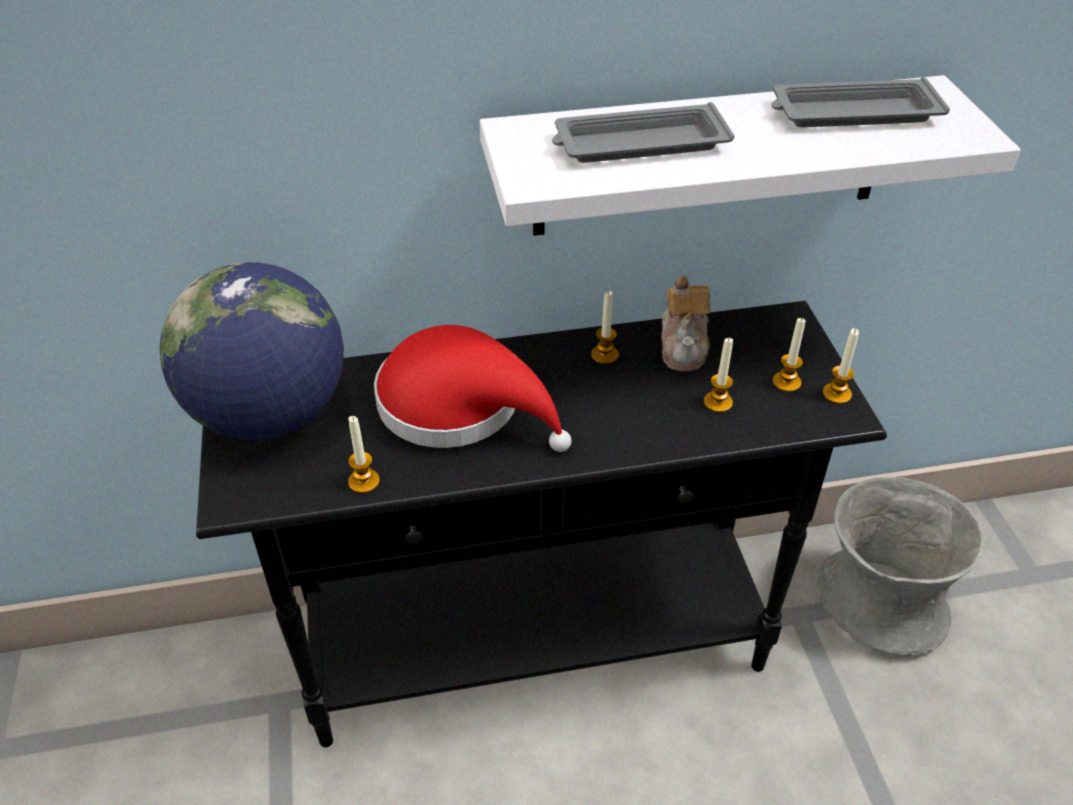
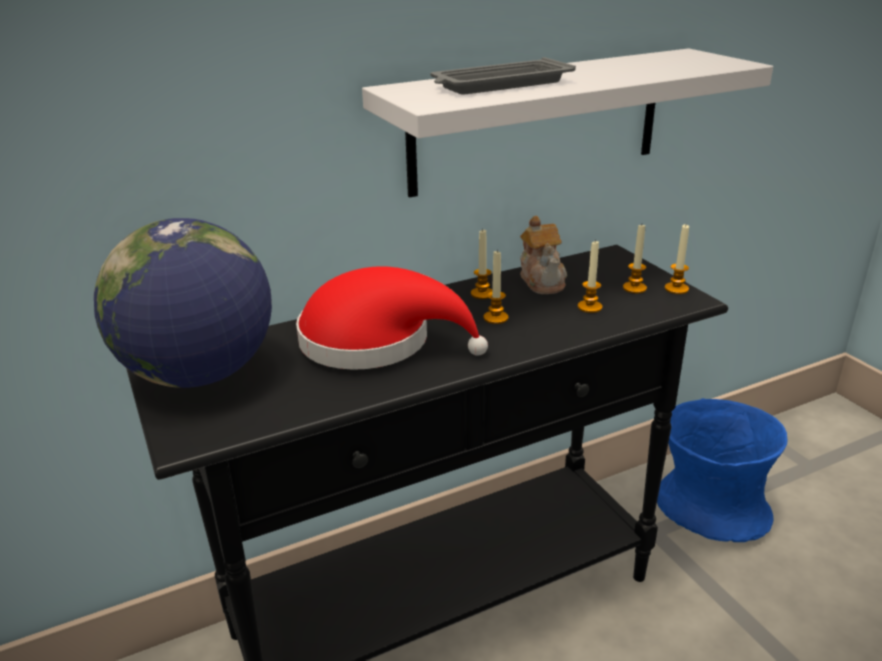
camera: 15 degrees left, 15 degrees down
candle [348,416,380,493] -> candle moved to [484,251,508,324]
grey tray [772,77,950,127] -> none
grey vase [816,477,984,656] -> blue vase [657,398,787,542]

